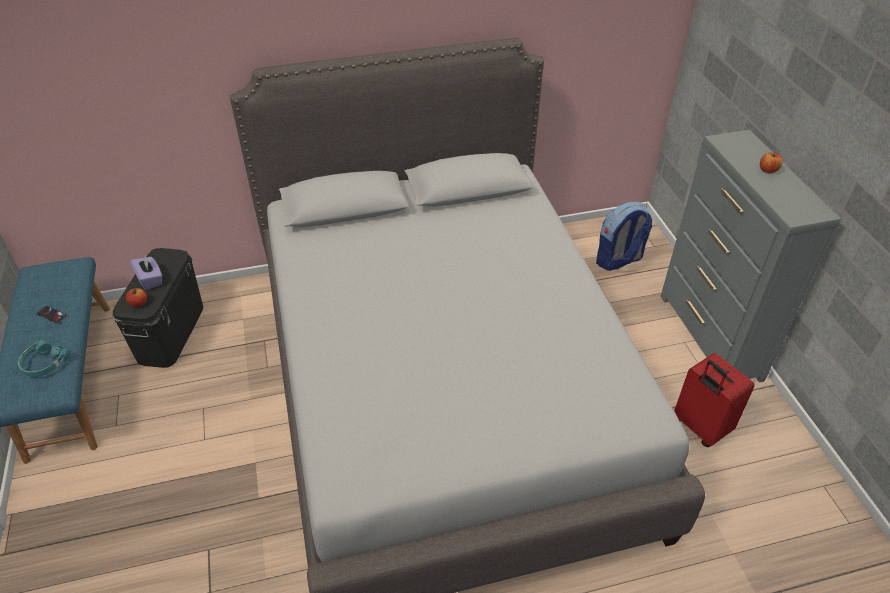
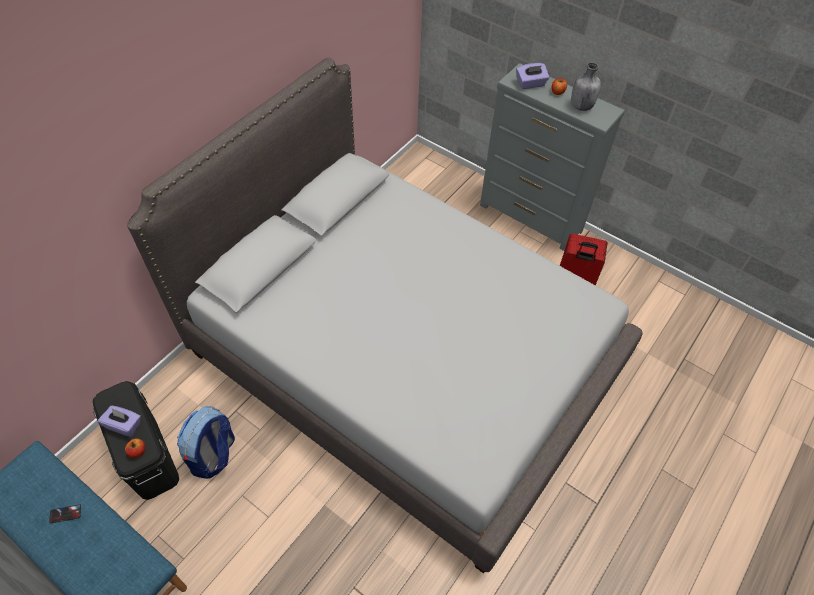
camera: 40 degrees left, 10 degrees up
turquoise headphones [18,340,68,377] -> none
backpack [596,202,652,271] -> backpack moved to [177,406,235,479]
none -> purple tissue box [516,63,549,89]
none -> grey bottle [571,62,601,111]

